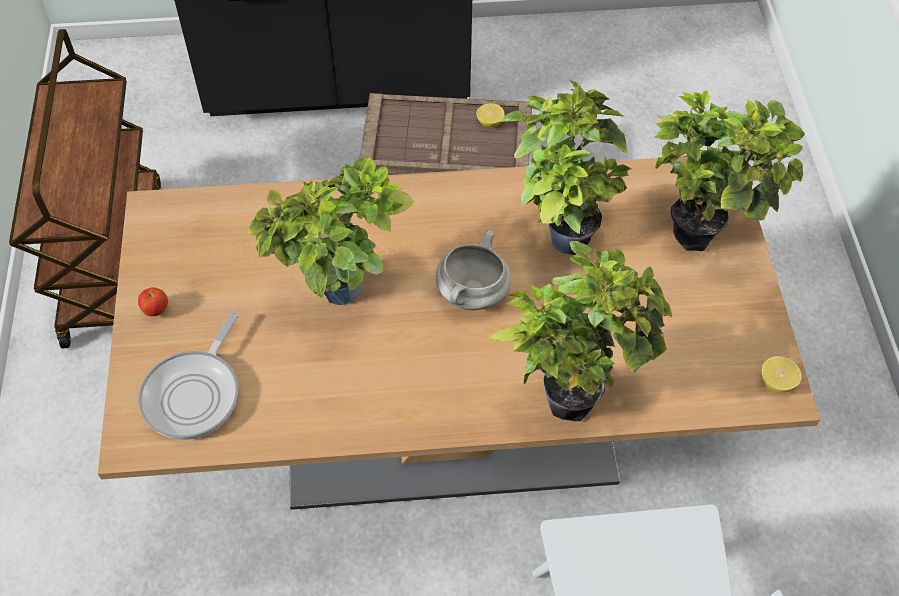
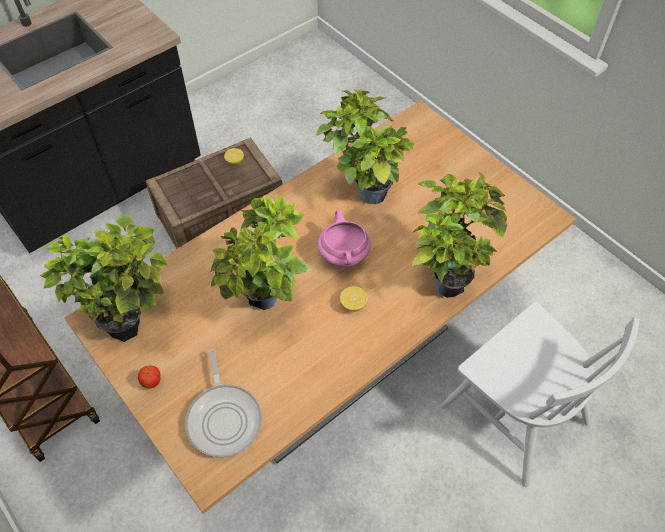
camera: 35 degrees left, 0 degrees up
white cooking pot [436,230,511,310] -> pink cooking pot [318,210,371,267]
potted plant [655,91,804,251] -> potted plant moved to [40,214,167,342]
lemon [761,356,802,392] -> lemon moved to [340,286,368,312]

